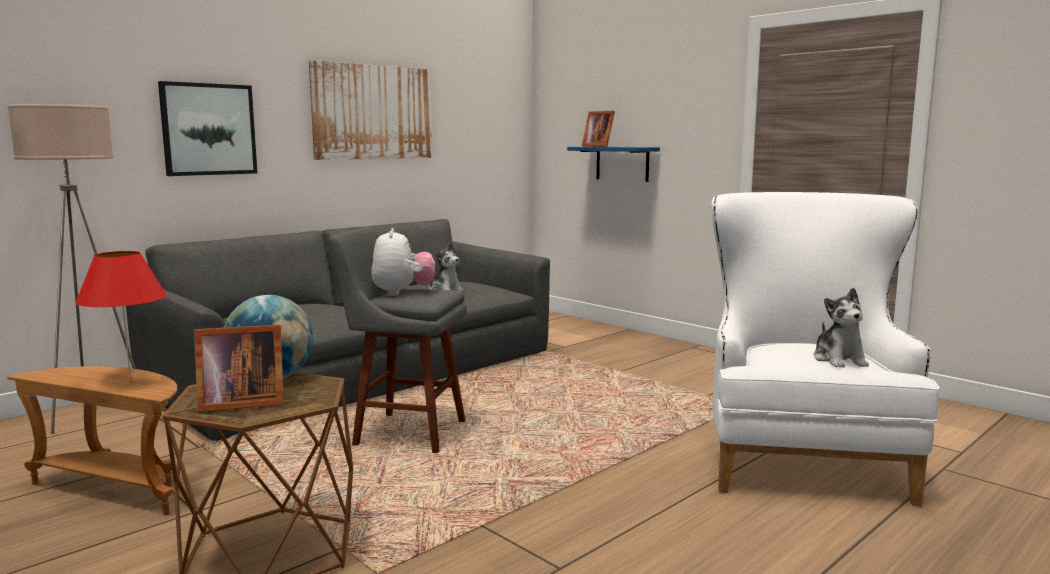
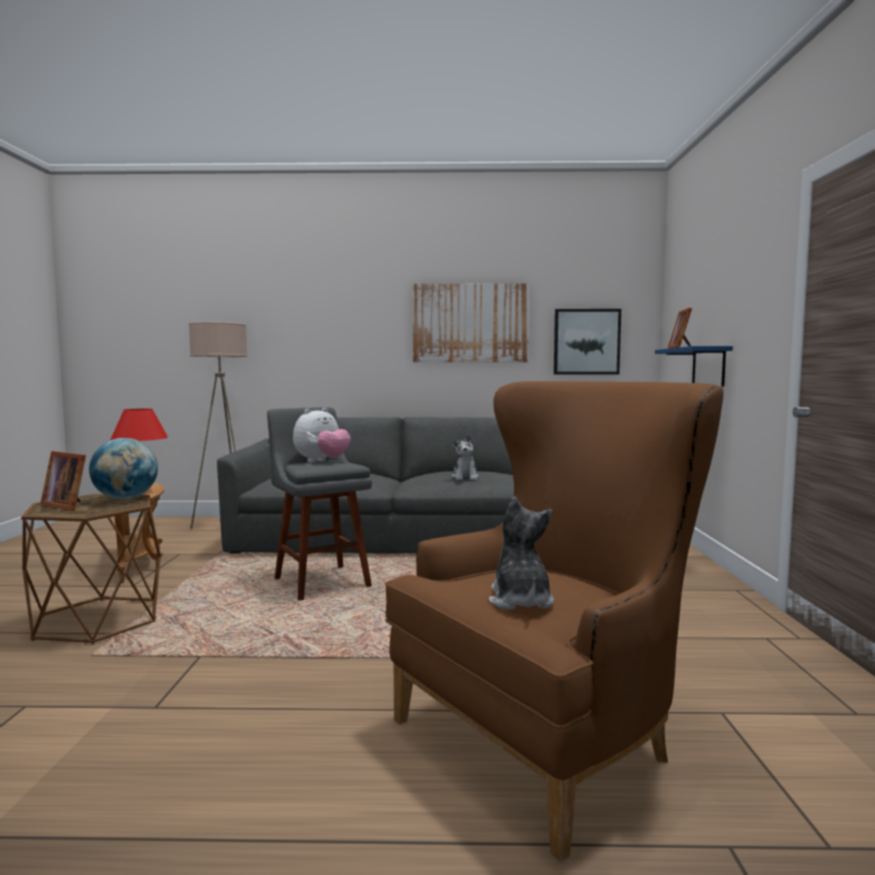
camera: 45 degrees right, 5 degrees down
picture [158,81,257,176] -> picture moved to [554,309,621,375]
white armchair [711,192,940,507] -> brown armchair [385,381,724,862]
plush toy [814,288,869,368] -> plush toy turned 135 degrees clockwise [489,496,554,610]

